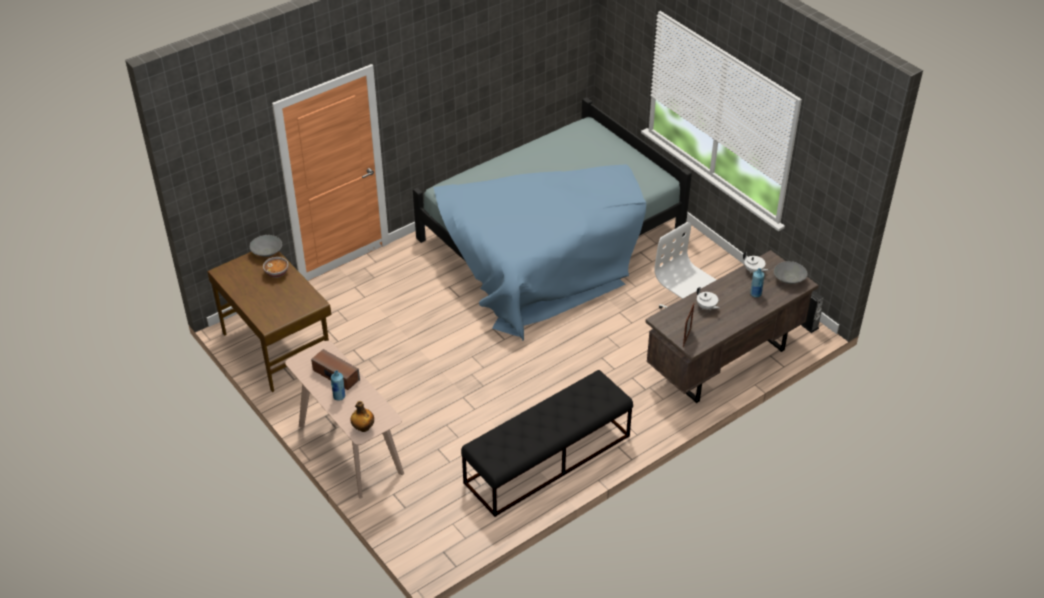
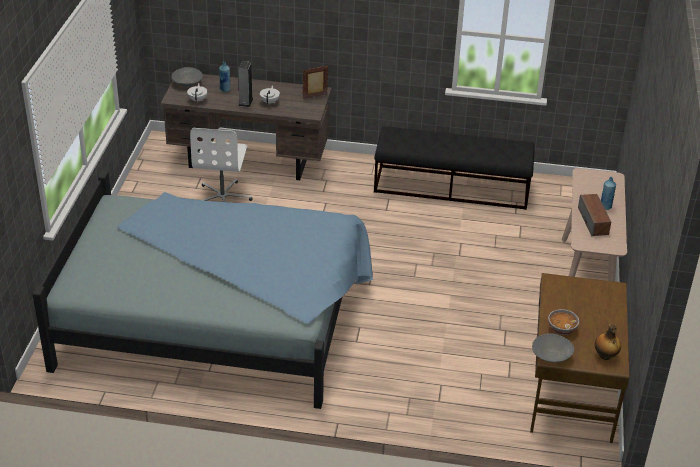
camera: 135 degrees left, 5 degrees down
bottle [350,401,374,432] -> bottle moved to [595,324,621,360]
speaker [801,291,824,333] -> speaker moved to [238,61,253,107]

